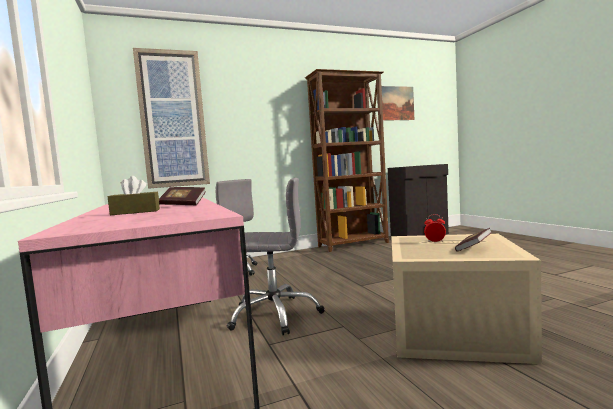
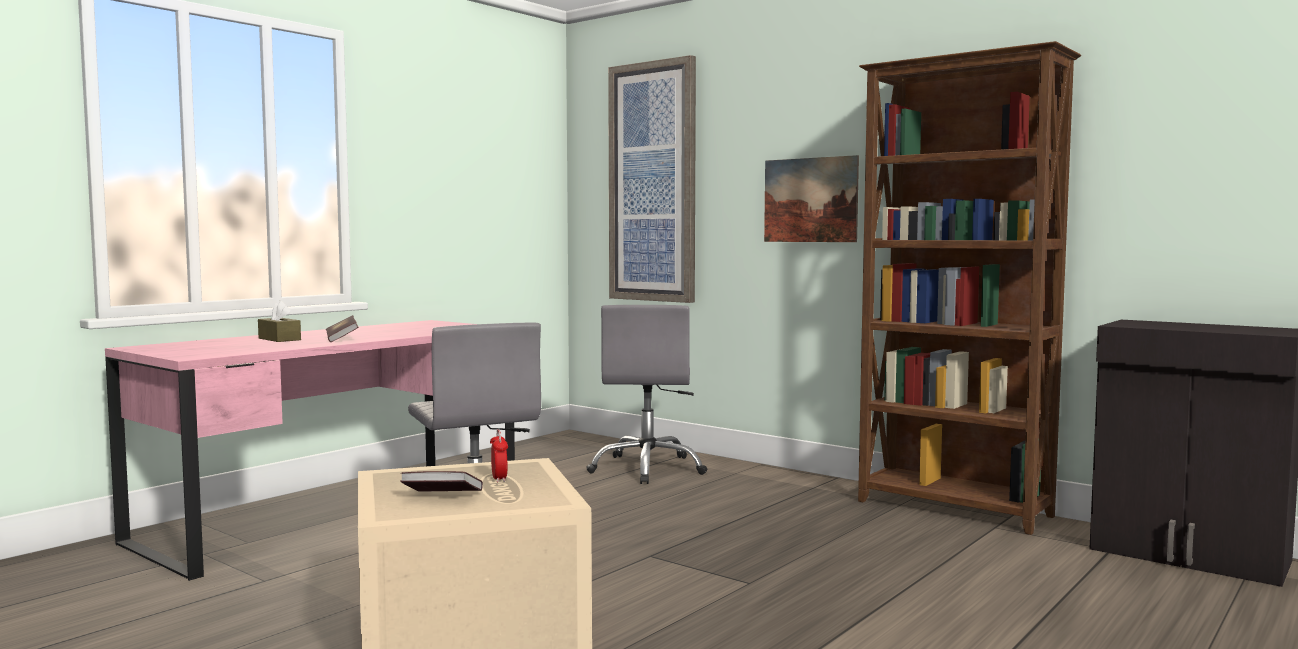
camera: 60 degrees right, 0 degrees up
picture [381,86,414,121] -> picture moved to [764,155,859,242]

